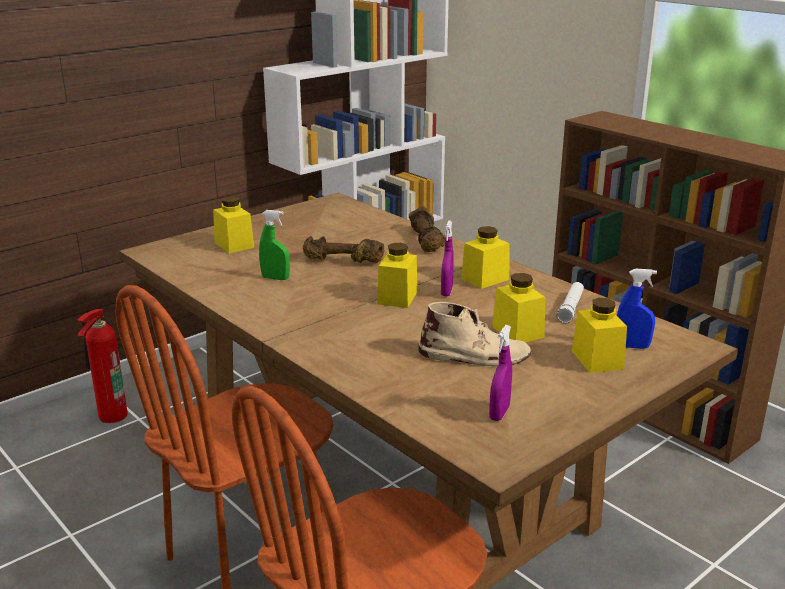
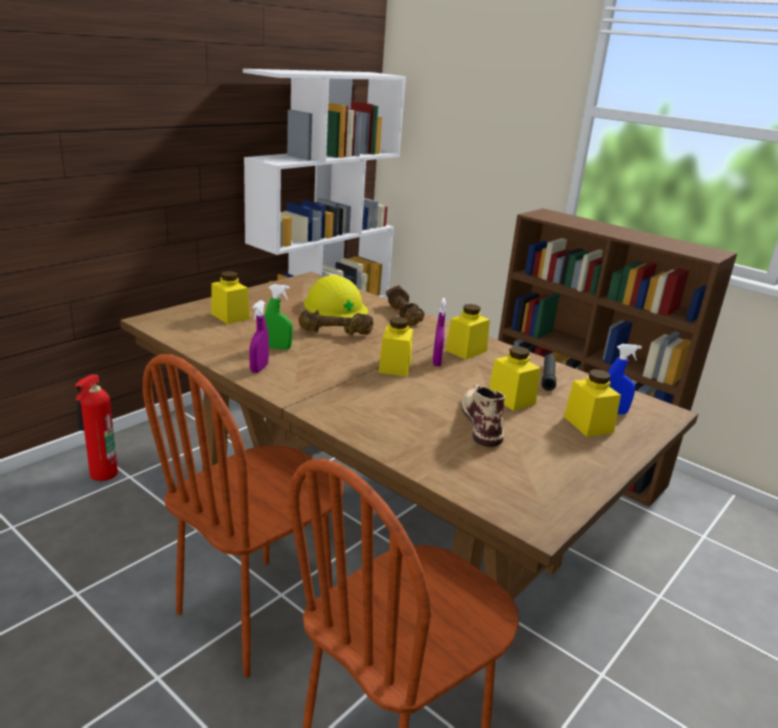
camera: 10 degrees left, 0 degrees up
beige boot [418,302,531,366] -> beige boot turned 90 degrees counterclockwise [461,384,505,447]
purple spray bottle [489,325,512,421] -> purple spray bottle moved to [249,300,269,373]
white flashlight [557,282,584,323] -> black flashlight [541,354,556,391]
none -> yellow hard hat [304,275,368,318]

